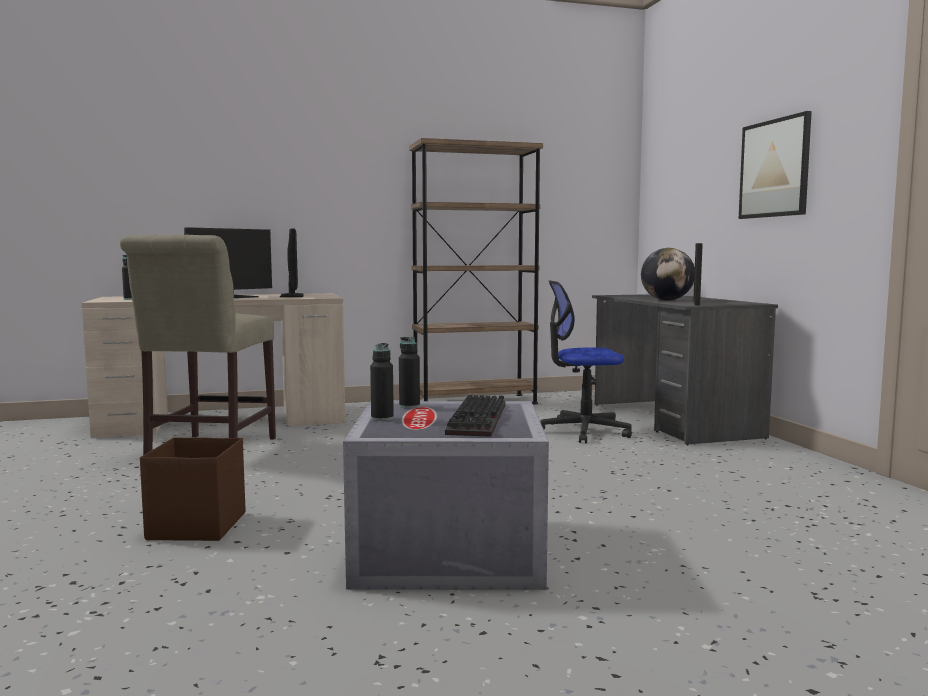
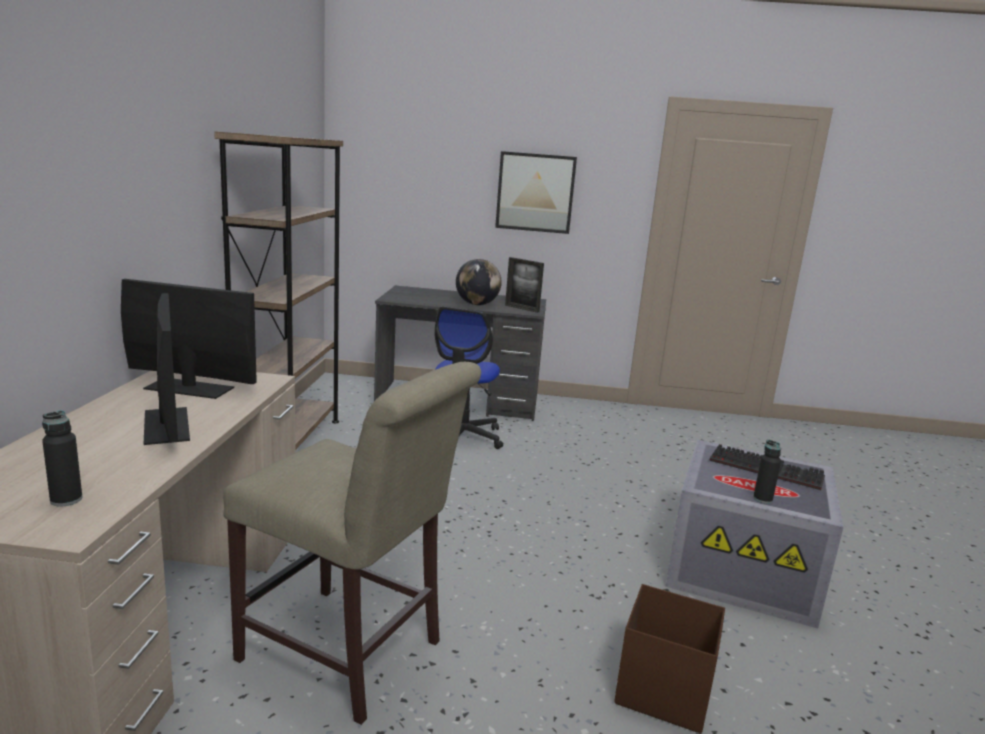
camera: 70 degrees left, 10 degrees up
black bottle [399,337,420,409] -> none

